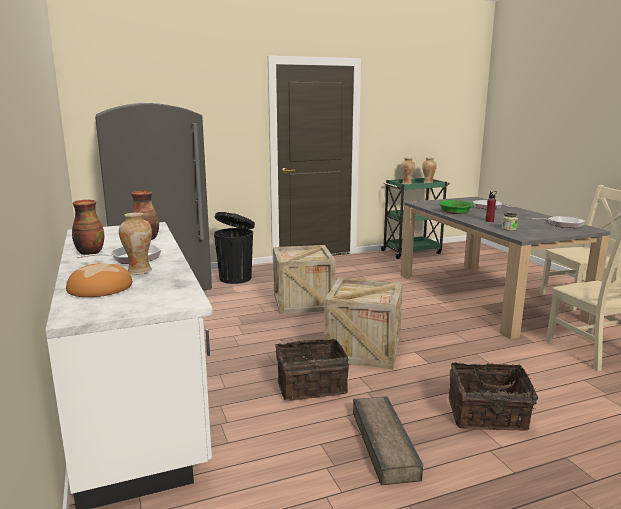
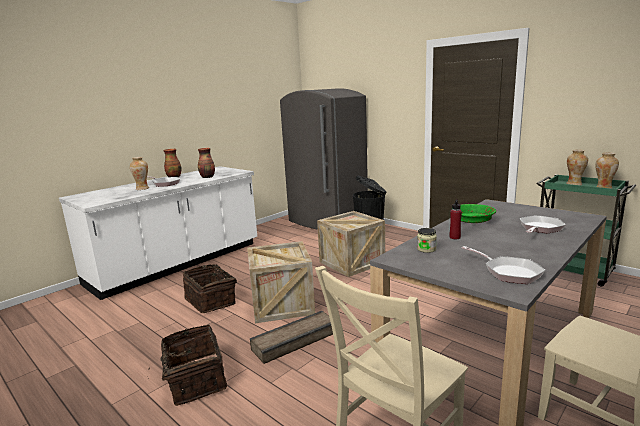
camera: 65 degrees right, 0 degrees up
bread [66,263,132,297] -> none
crate [353,396,423,485] -> crate moved to [250,311,333,364]

